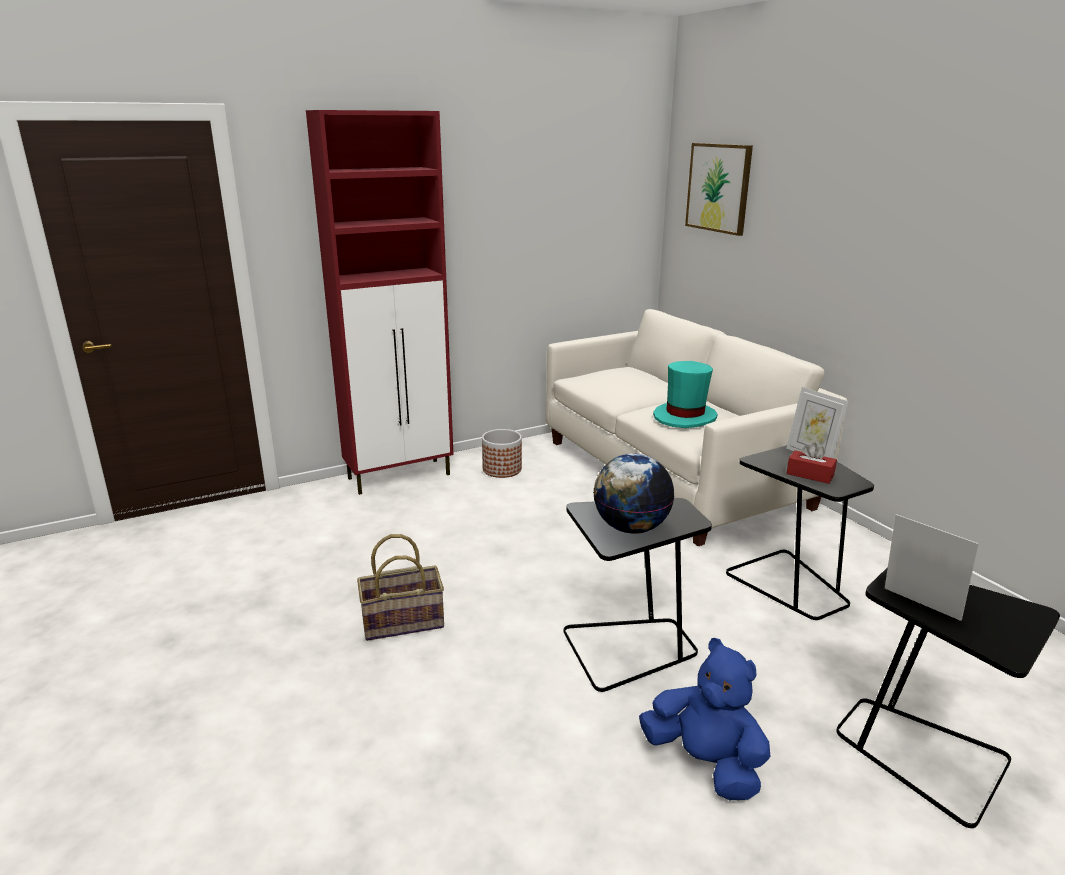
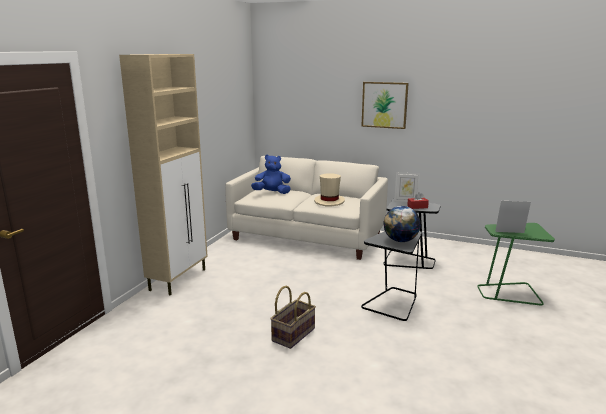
camera: 40 degrees left, 5 degrees down
red cabinet [306,110,454,495] -> beige cabinet [119,54,208,295]
planter [482,429,522,478] -> none
blue plush toy [639,638,770,800] -> blue plush toy moved to [251,155,291,194]
turquoise hat [653,361,718,428] -> beige hat [314,173,345,206]
picture [685,143,753,236] -> picture moved to [361,82,409,129]
black side table [836,567,1060,828] -> green side table [477,223,555,306]

